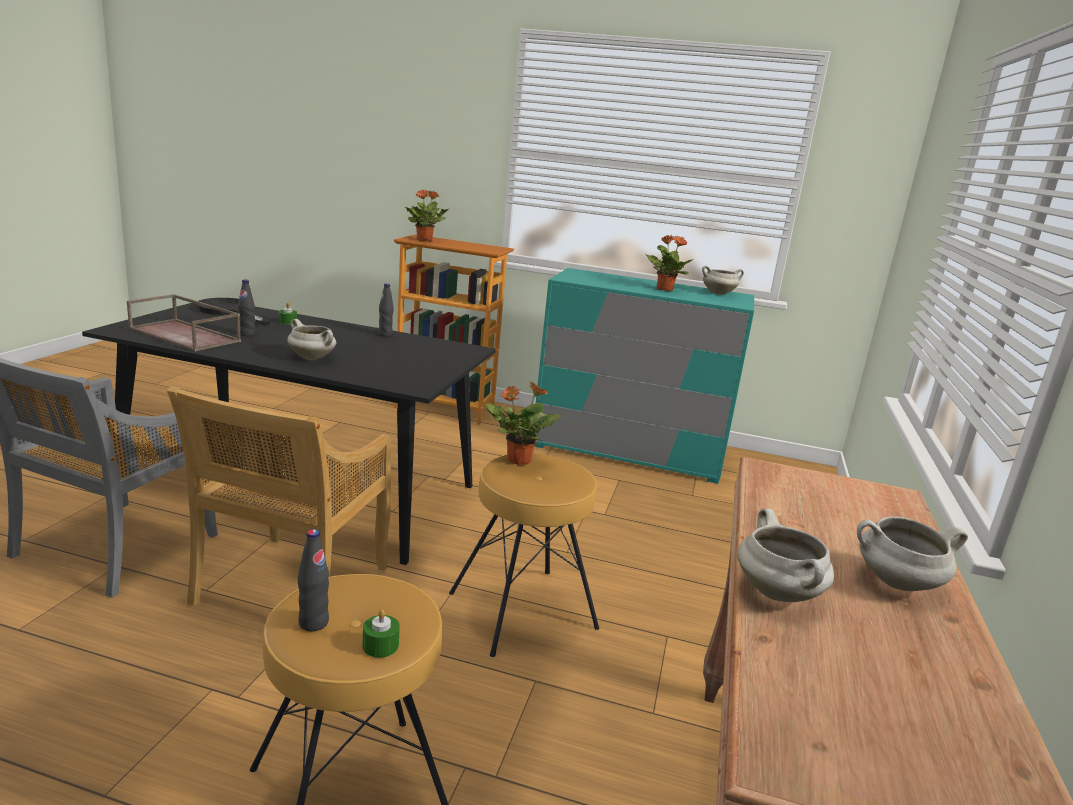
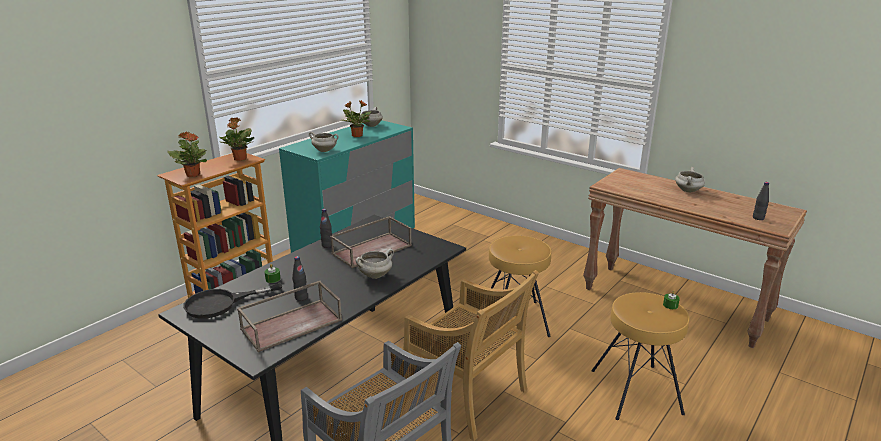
camera: 65 degrees left, 5 degrees up
black bottle [298,529,329,631] -> black bottle moved to [753,182,769,220]
potted plant [486,381,561,465] -> potted plant moved to [219,117,254,161]
white cooking pot [737,509,834,602] -> white cooking pot moved to [309,132,339,152]
none -> brown tray [330,216,412,268]

